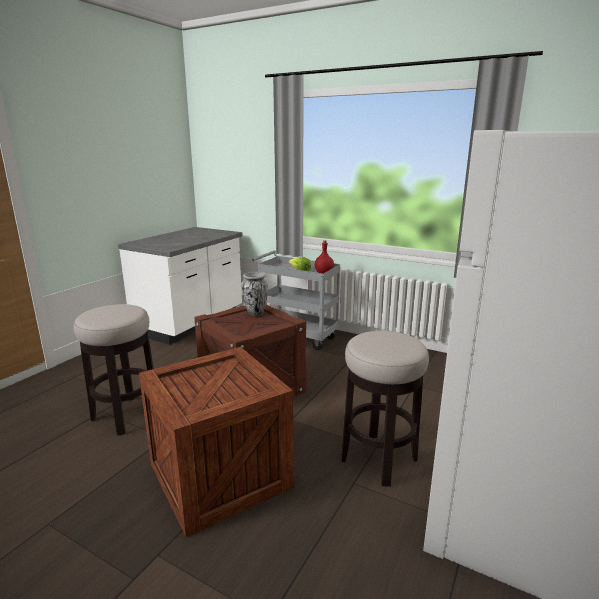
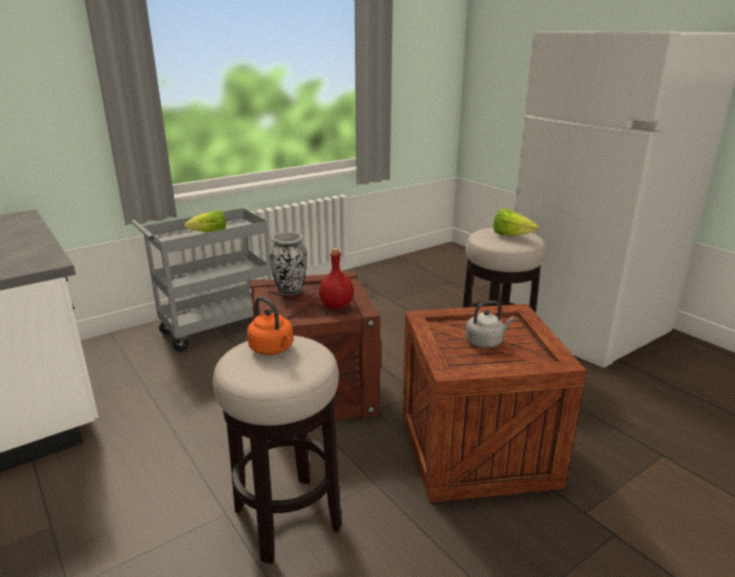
camera: 65 degrees left, 5 degrees up
red bottle [315,240,334,274] -> red bottle moved to [319,248,354,309]
none -> orange kettle [247,297,293,355]
none -> grey kettle [465,301,514,348]
none -> lettuce [493,208,539,236]

